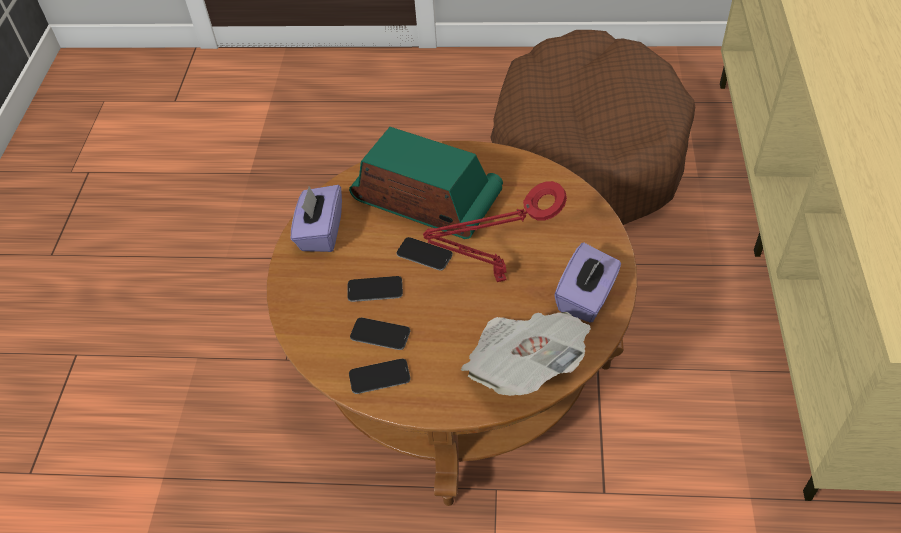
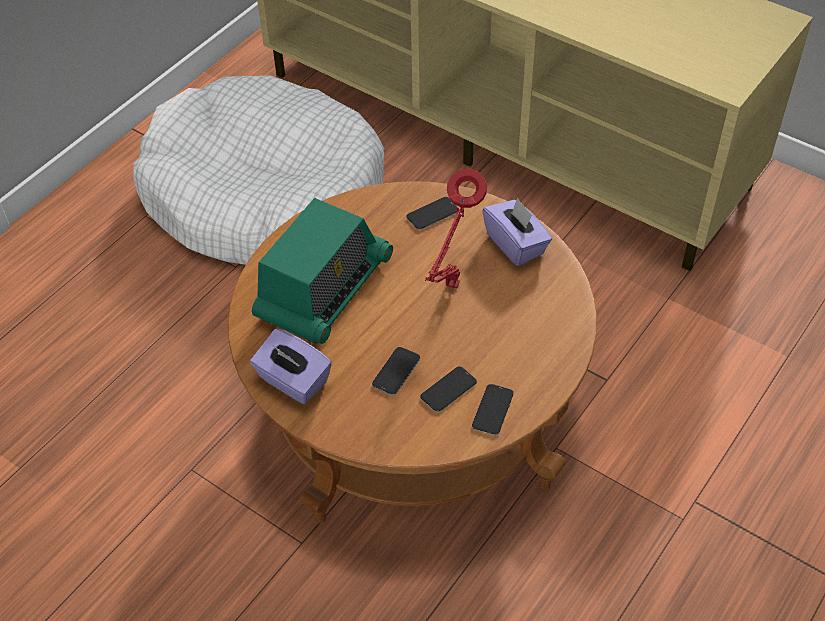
camera: 60 degrees left, 0 degrees up
radio [349,127,503,239] -> radio turned 150 degrees clockwise [252,198,393,344]
phone [396,237,453,271] -> phone moved to [406,197,458,230]
newspaper [460,312,591,396] -> none
brown dog bed [490,30,695,225] -> white dog bed [133,76,384,265]

